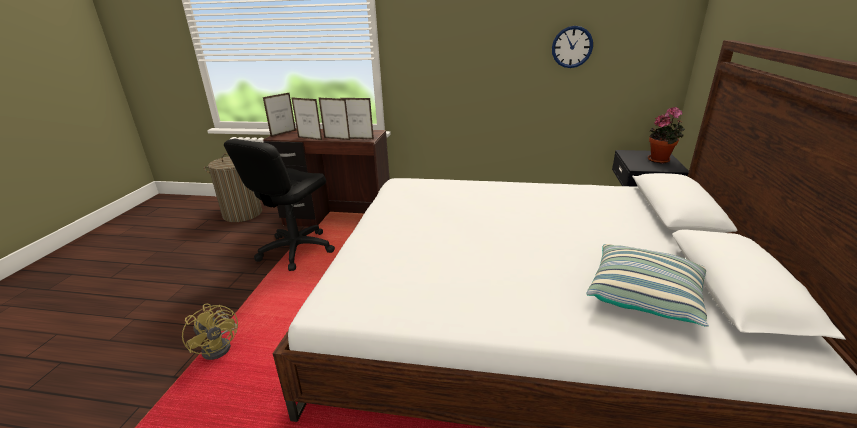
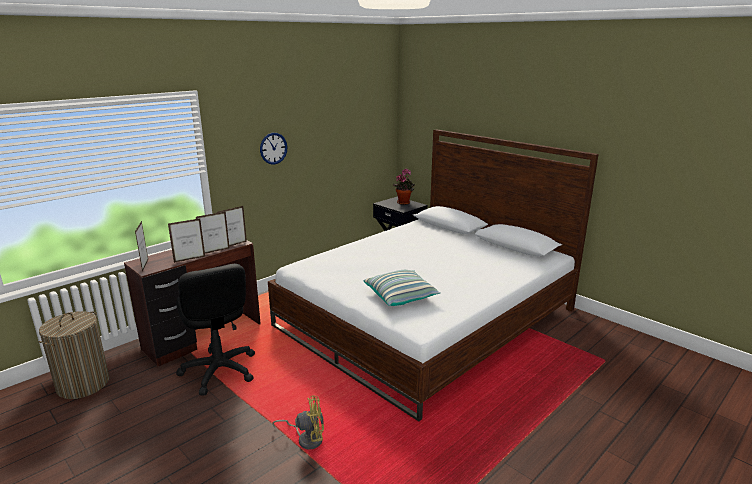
camera: 55 degrees left, 5 degrees down
wall clock [552,26,593,68] -> wall clock moved to [260,133,287,164]
pillow [586,244,709,327] -> pillow moved to [363,270,441,306]

